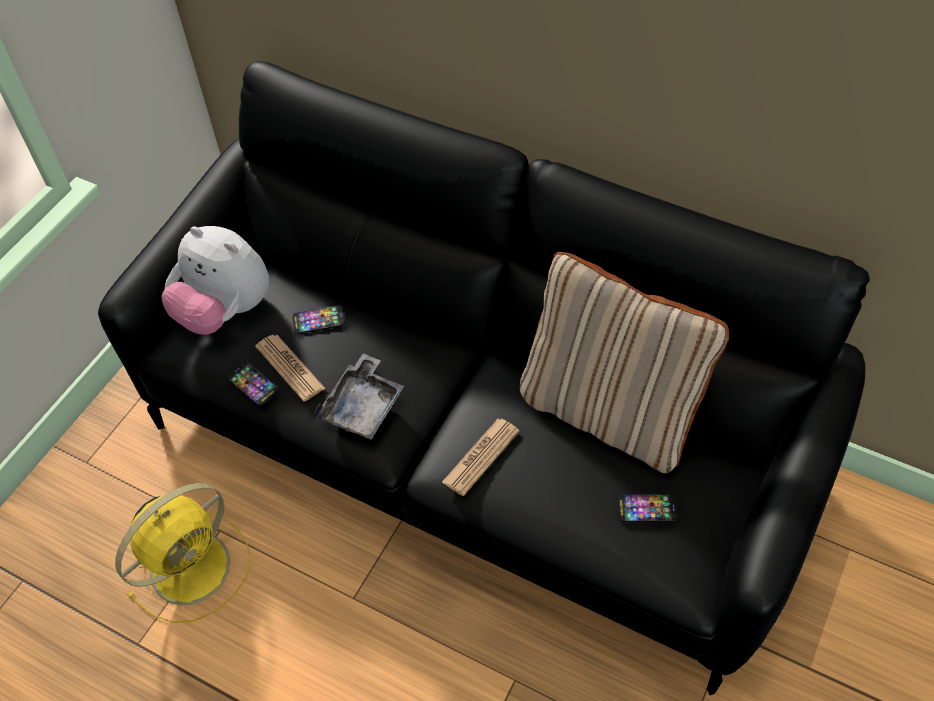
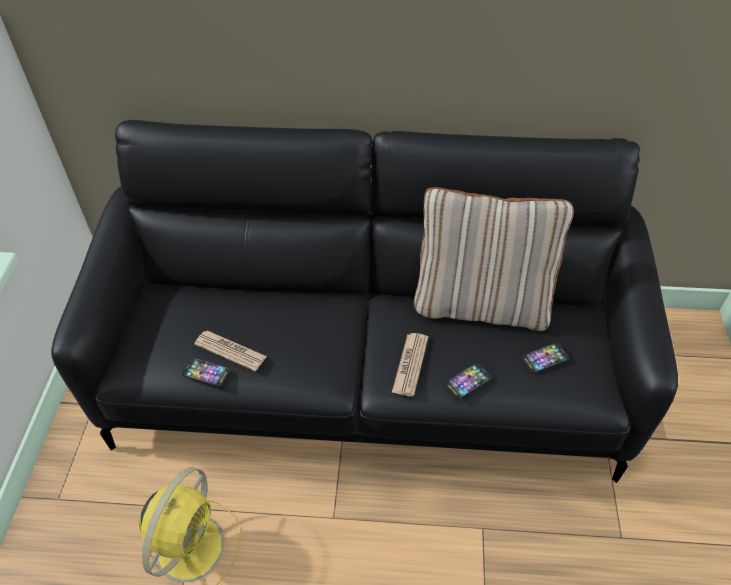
camera: 25 degrees left, 5 degrees down
plush toy [162,226,269,335] -> none
phone [293,305,345,334] -> phone moved to [445,363,491,399]
grey tray [315,353,404,439] -> none

